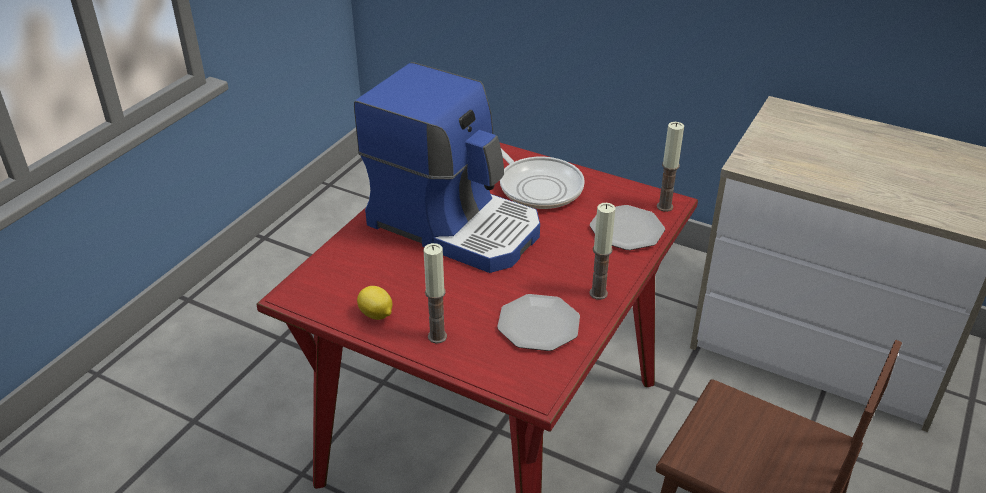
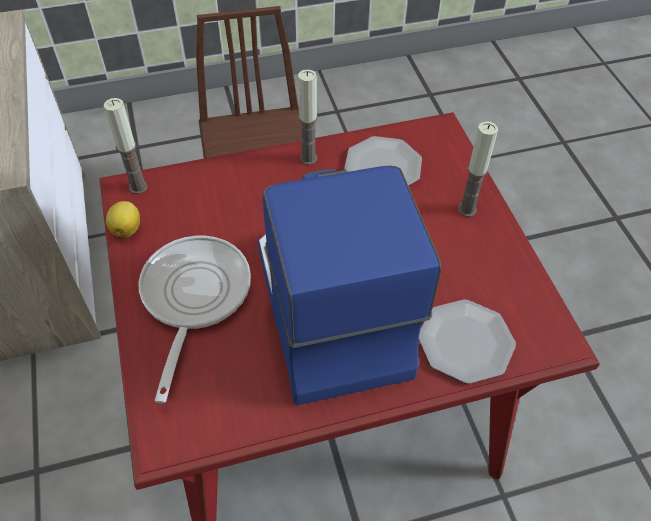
camera: 135 degrees left, 15 degrees up
lemon [357,286,392,320] -> lemon moved to [106,201,140,238]
plate [590,205,665,250] -> plate moved to [419,299,516,384]

